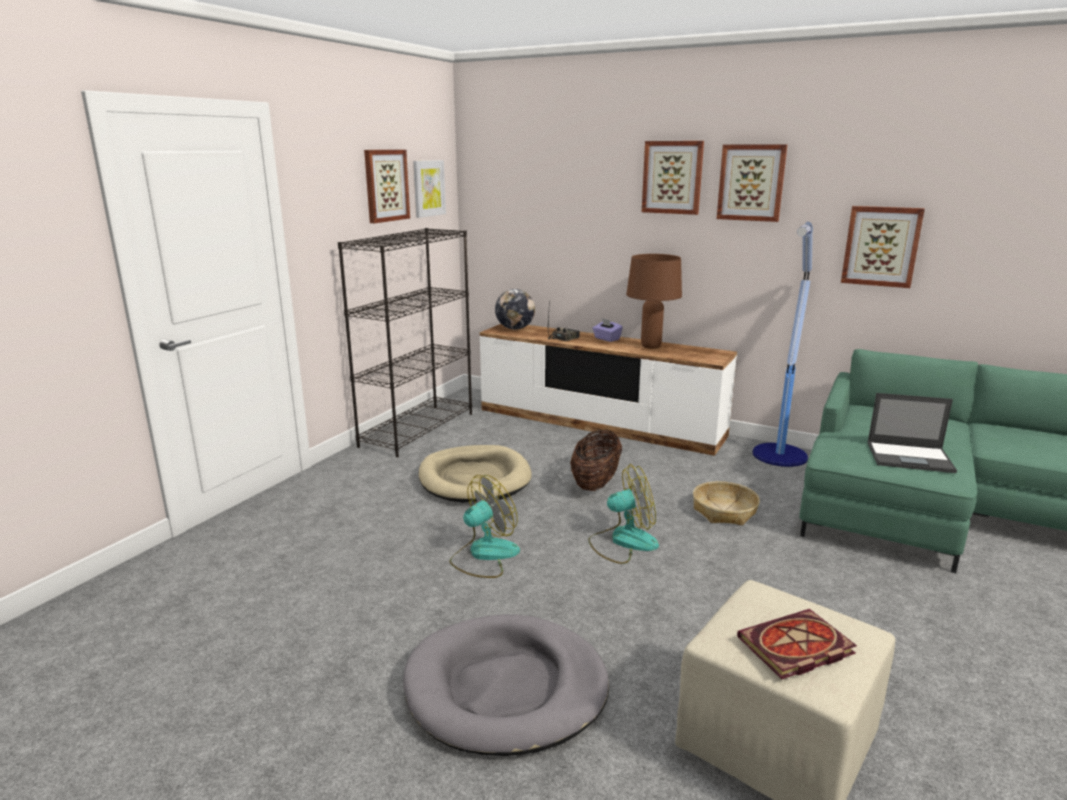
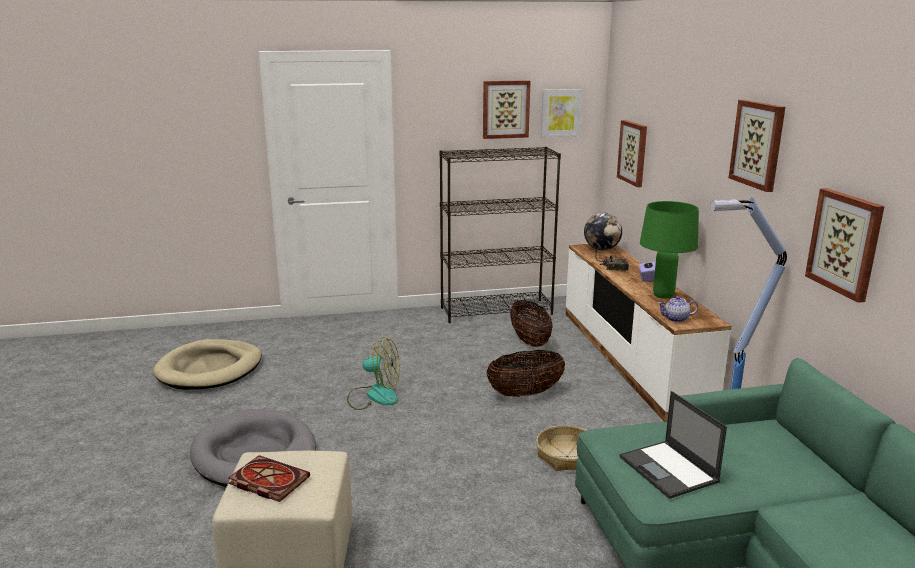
camera: 50 degrees right, 0 degrees up
beige dog bed [419,445,532,503] -> beige dog bed moved to [153,339,261,390]
fan [588,464,659,564] -> none
brown table lamp [626,254,682,349] -> green table lamp [640,201,699,299]
picture [642,141,704,215] -> picture moved to [617,120,647,187]
none -> basket [510,300,553,347]
none -> teapot [658,296,698,322]

